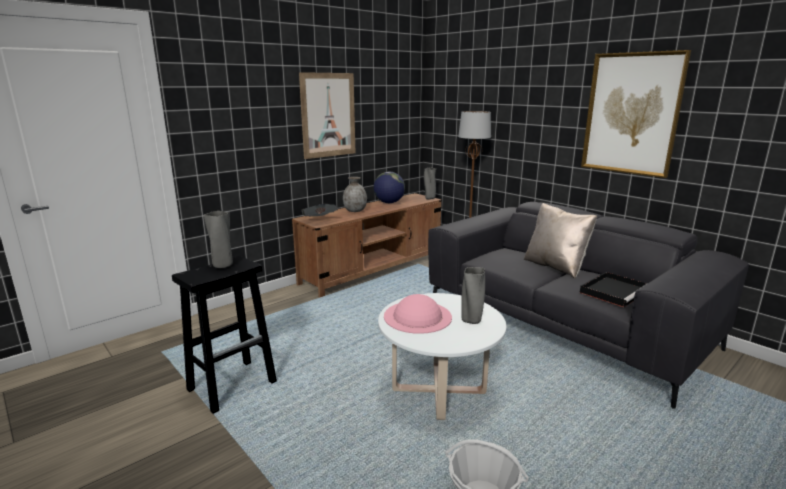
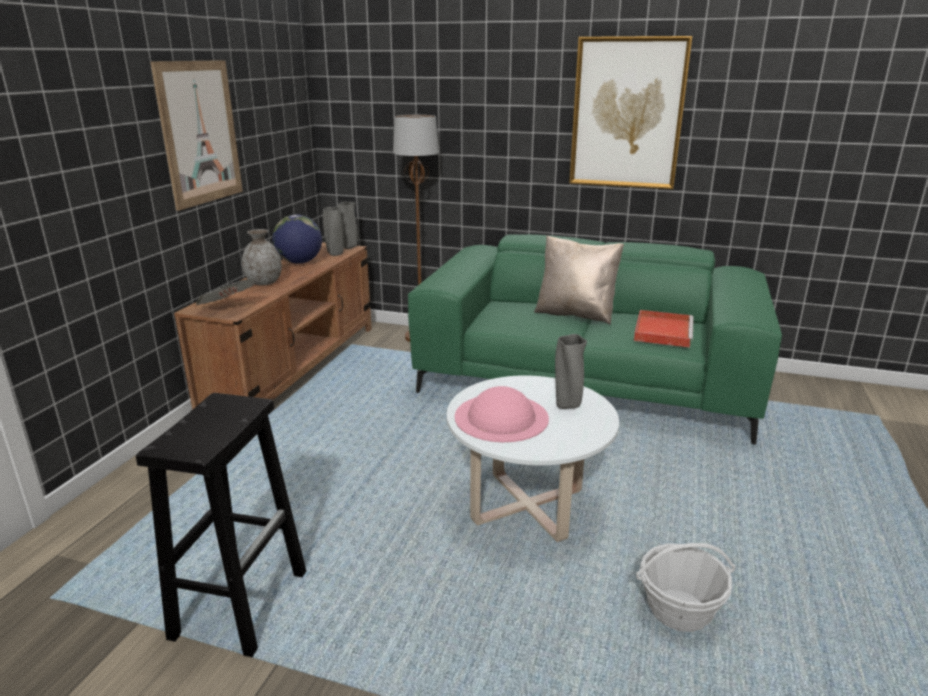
camera: 30 degrees left, 5 degrees up
grey vase [204,211,233,268] -> grey vase moved to [323,207,344,256]
grey sofa [428,202,749,409] -> green sofa [408,234,782,445]
black tray [580,272,647,307] -> red tray [634,310,694,347]

